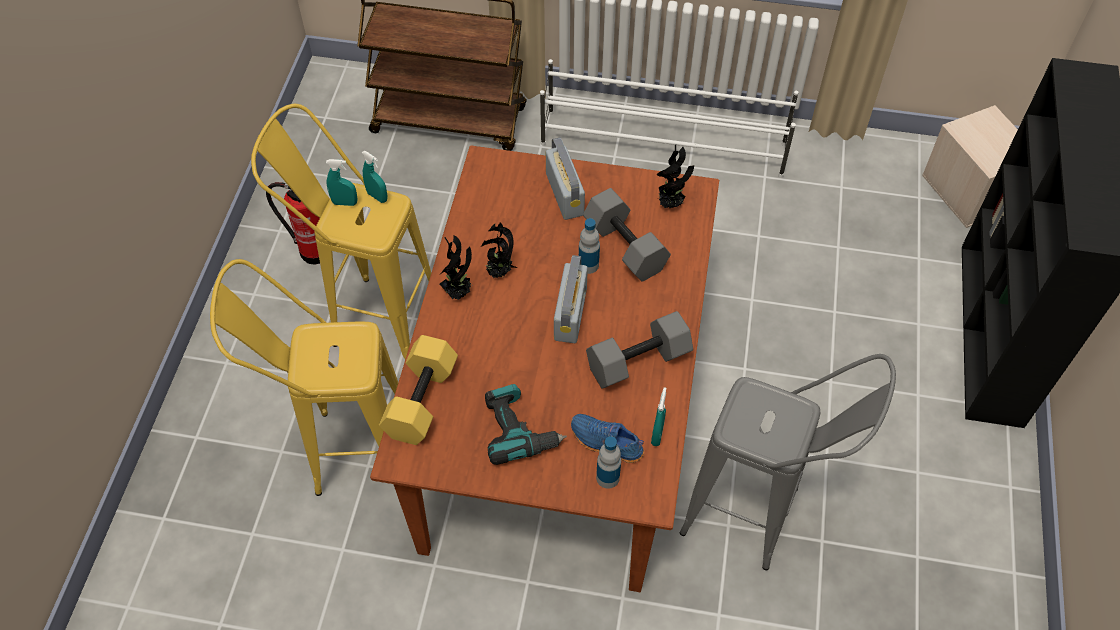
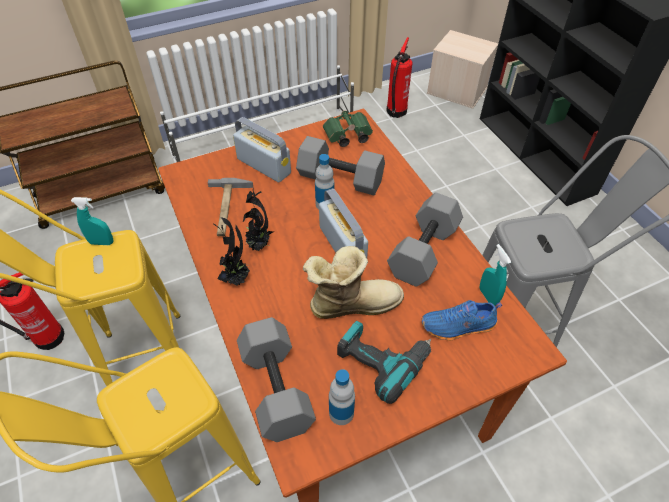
camera: 35 degrees left, 5 degrees down
turquoise spray bottle [326,159,357,206] -> none
yellow dumbbell [379,335,458,445] -> grey dumbbell [237,317,316,442]
bottle [596,436,621,489] -> bottle moved to [329,369,355,425]
potted plant [657,144,694,209] -> green binoculars [323,111,373,147]
none -> hammer [208,178,253,236]
none -> boot [303,246,404,319]
none -> fire extinguisher [386,37,413,118]

